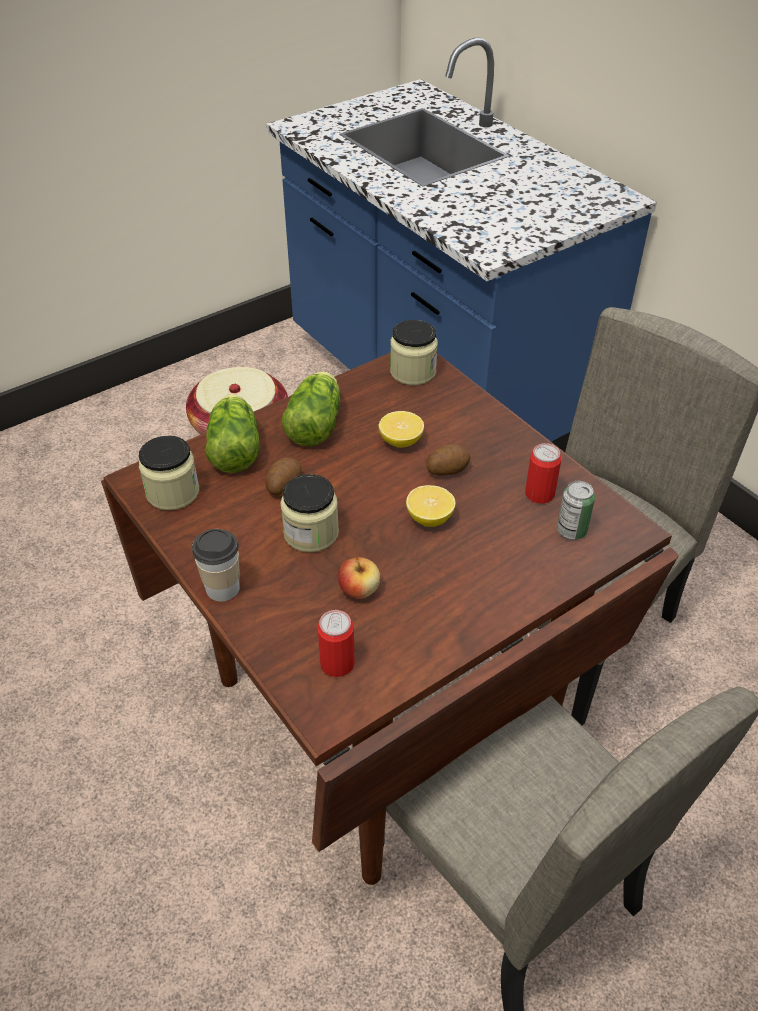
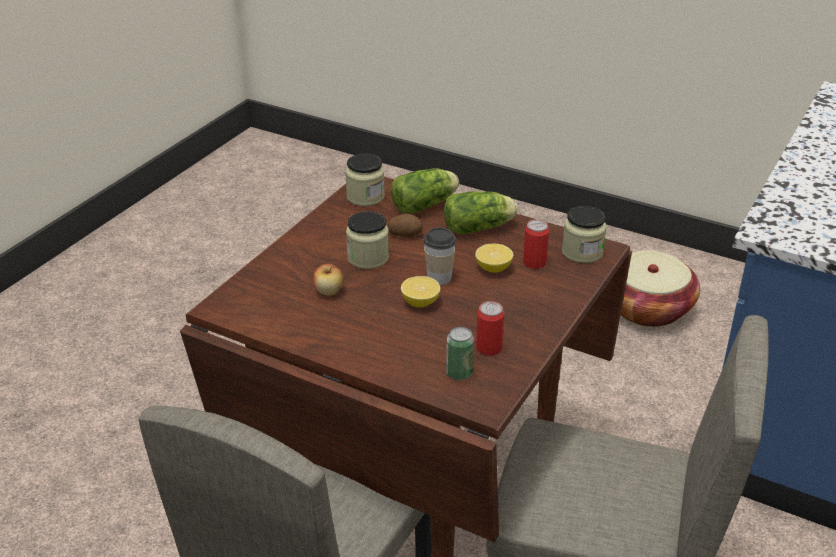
camera: 65 degrees right, 10 degrees down
cup [192,529,240,601] -> cup moved to [423,228,456,285]
can [317,610,355,677] -> can moved to [523,220,549,269]
potato [426,444,471,476] -> none

